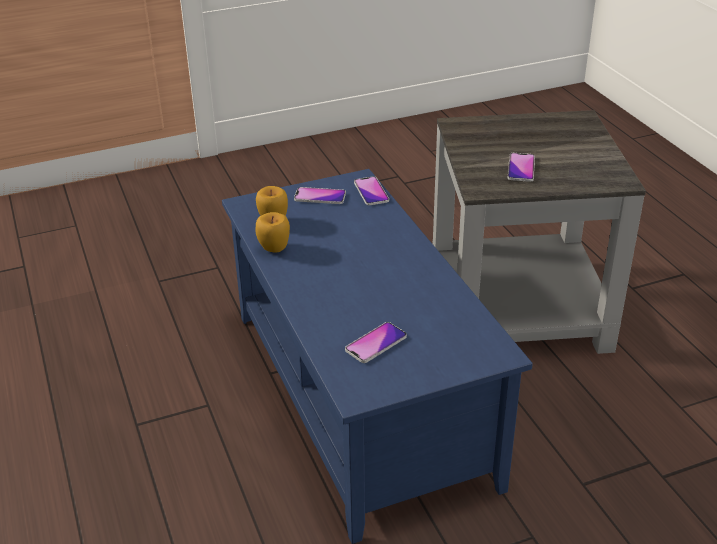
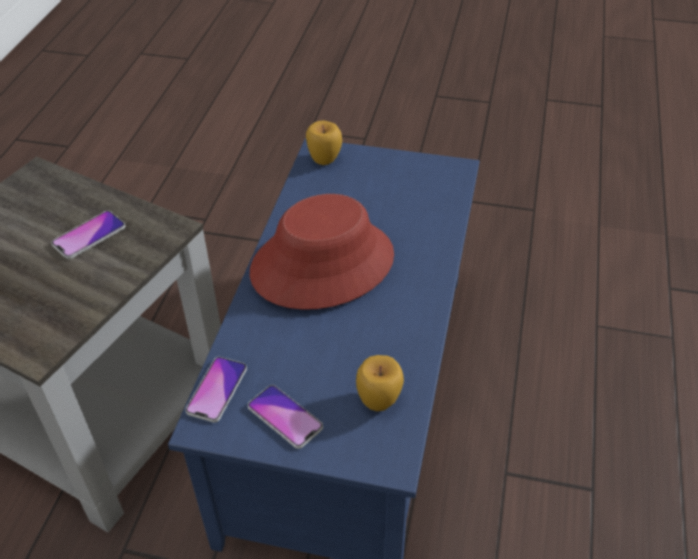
camera: 145 degrees left, 10 degrees up
apple [255,212,290,253] -> apple moved to [306,121,342,165]
phone [345,322,407,363] -> none
none -> red hat [250,194,394,310]

